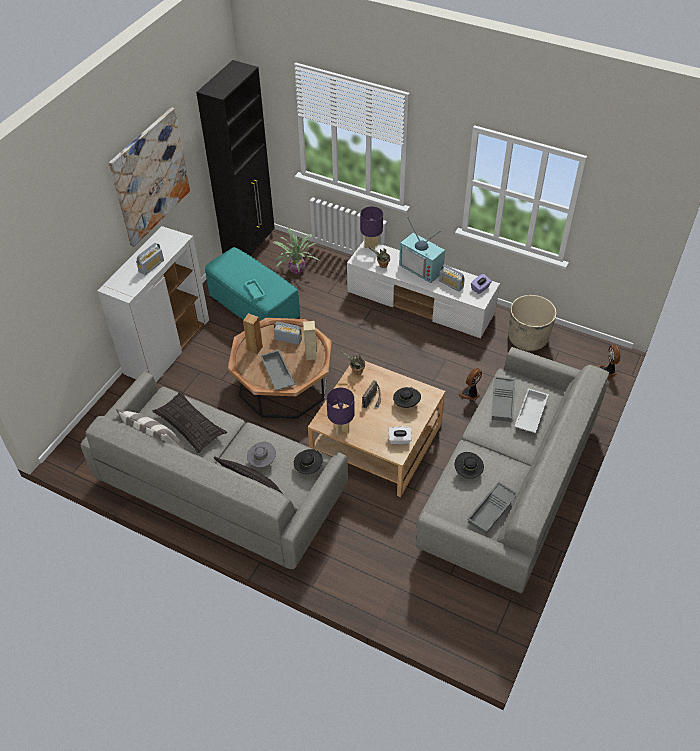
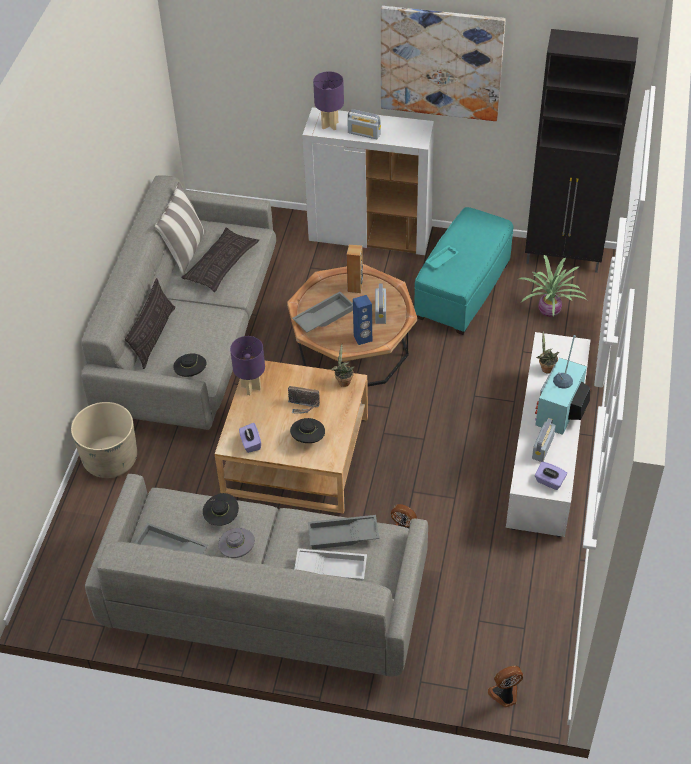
camera: 75 degrees right, 0 degrees up
grey hat [247,442,276,468] -> grey hat moved to [218,528,255,558]
beige speaker [303,321,317,360] -> blue speaker [353,295,372,345]
purple table lamp [360,206,383,250] -> purple table lamp moved to [313,71,344,130]
white tissue box [388,426,412,444] -> purple tissue box [239,423,261,453]
beige planter [508,295,556,351] -> beige planter moved to [71,402,137,478]

